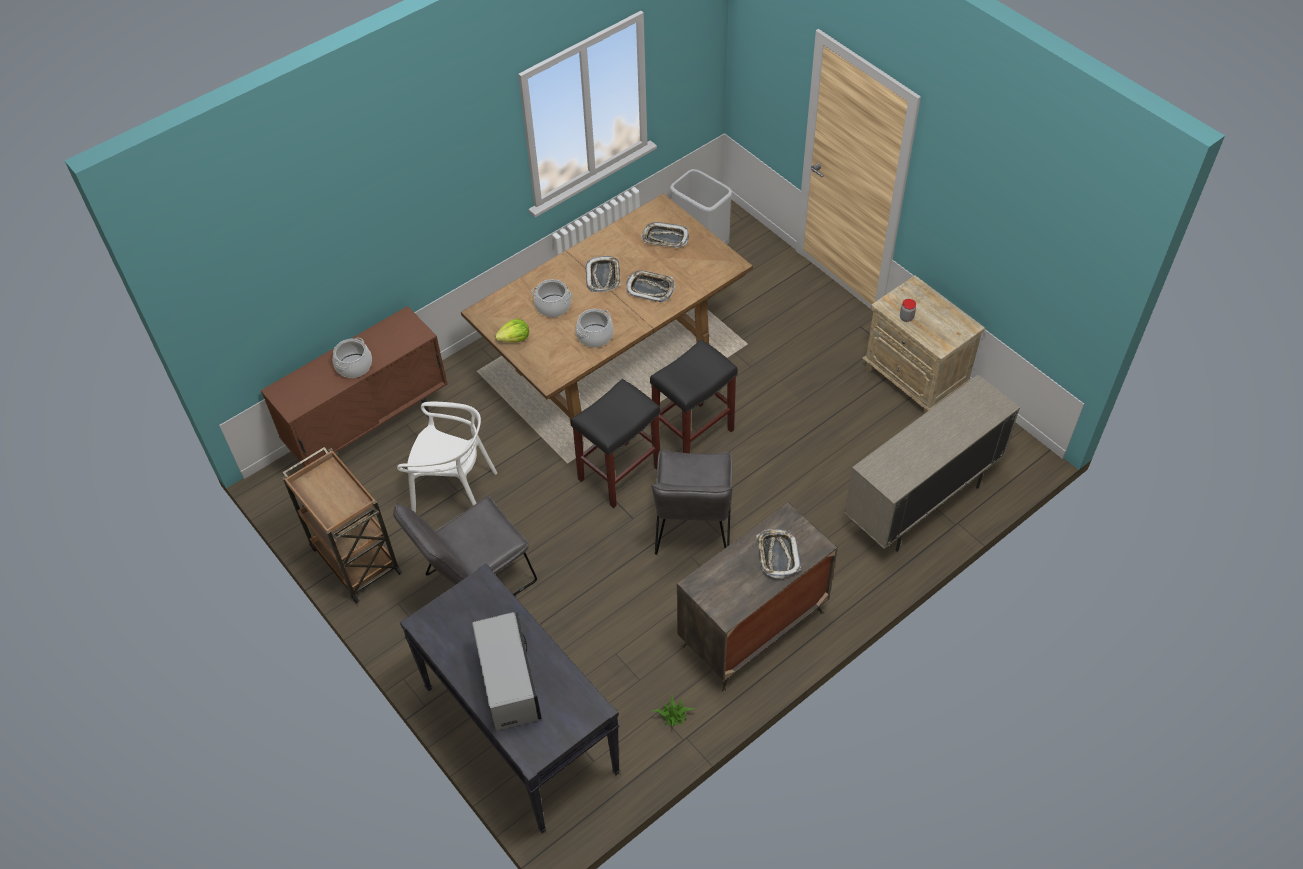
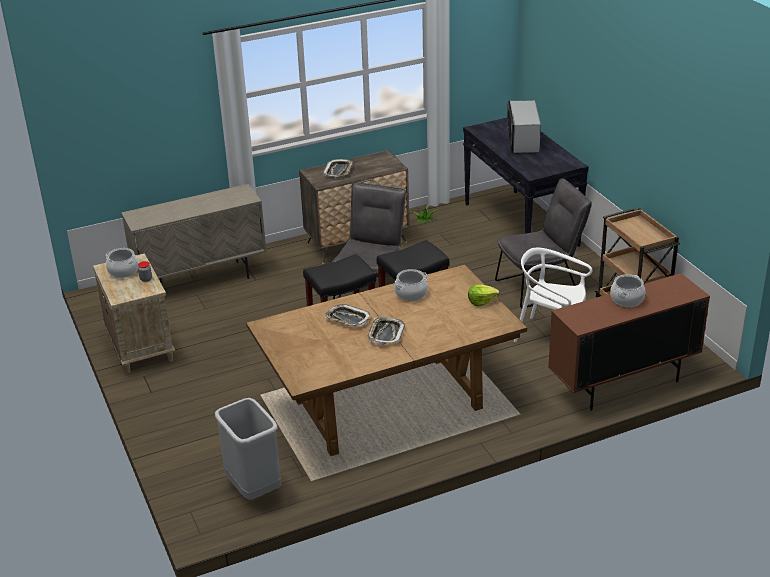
camera: 165 degrees left, 20 degrees down
cooking pot [531,279,572,317] -> cooking pot moved to [106,248,138,278]
tray [642,222,689,248] -> none

